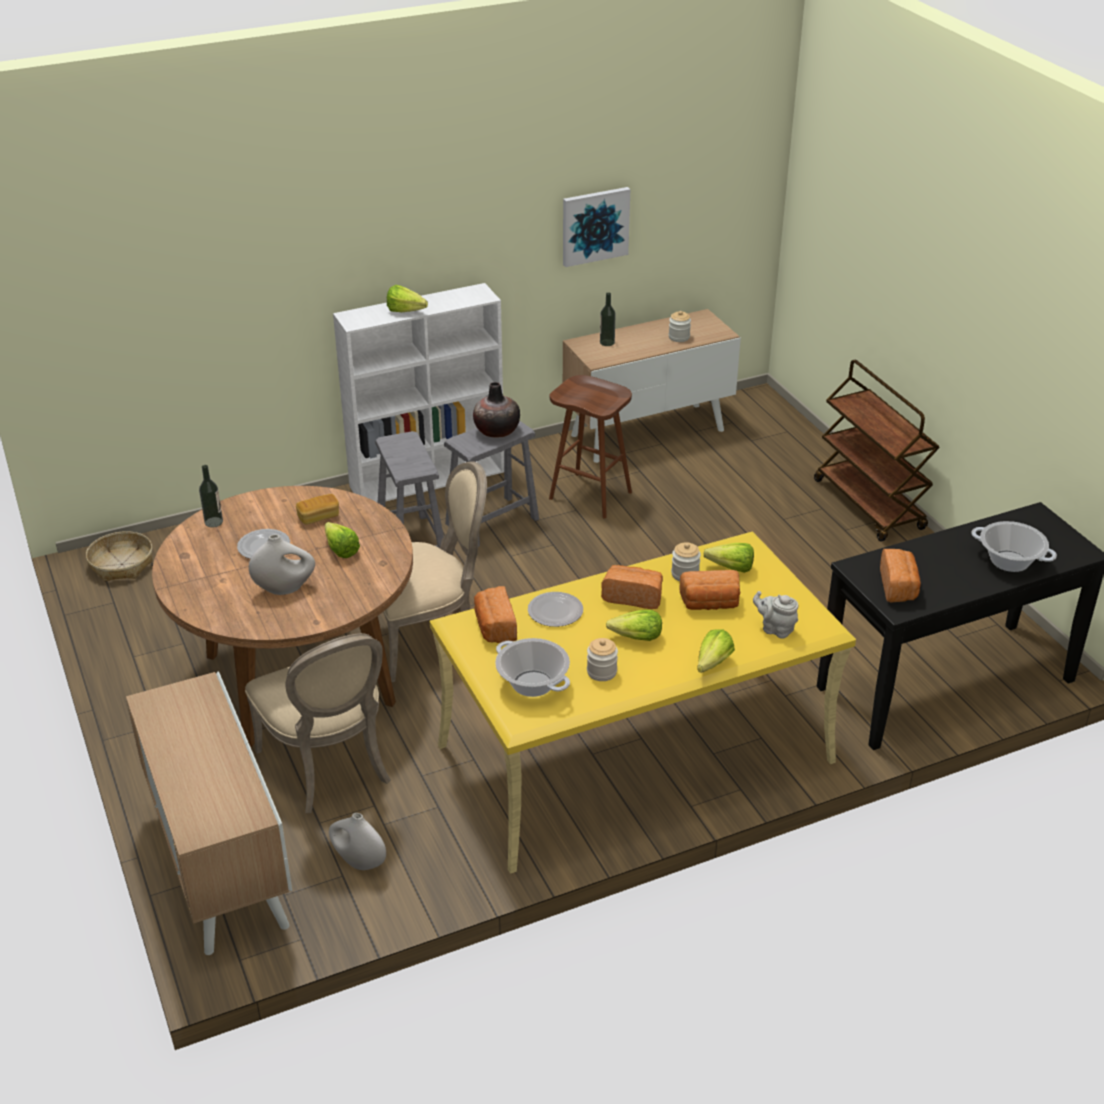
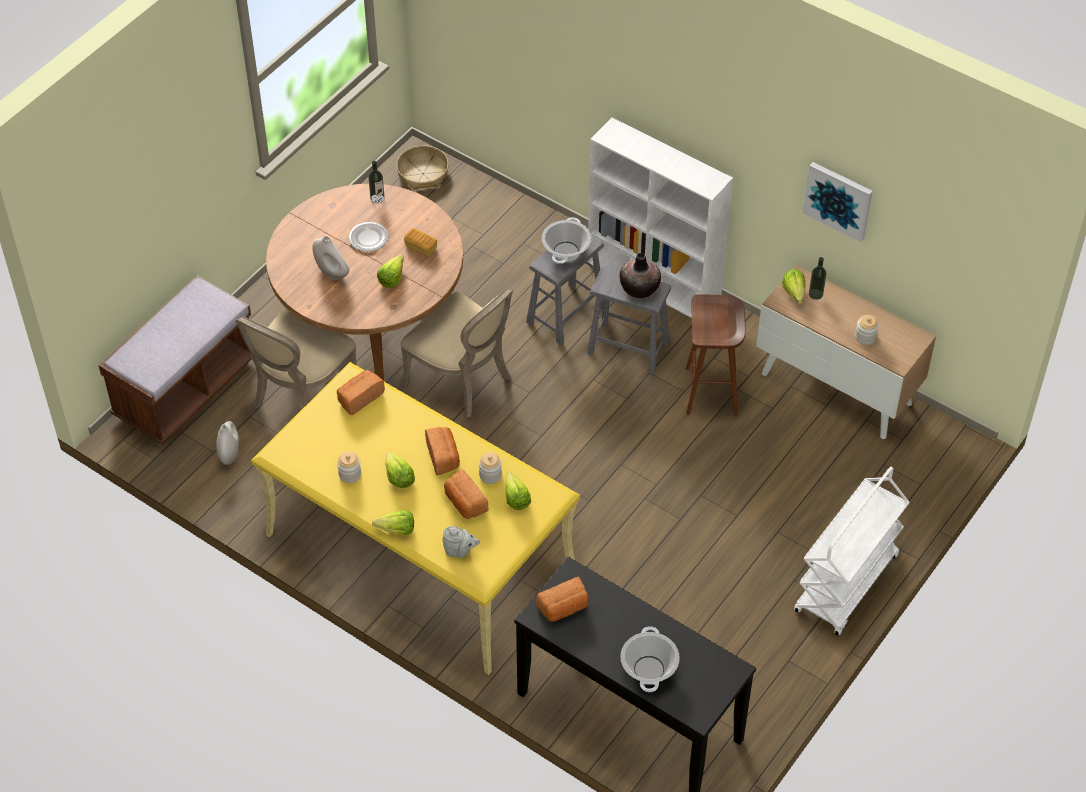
camera: 60 degrees right, 15 degrees up
cabinet [126,671,292,955] -> brown bench [98,275,252,445]
lettuce [387,285,428,312] -> lettuce moved to [782,269,805,304]
cooking pot [495,638,570,697] -> cooking pot moved to [542,217,591,264]
plate [528,592,583,627] -> none
grey teapot [753,591,798,639] -> grey teapot turned 105 degrees clockwise [442,526,480,558]
brown cart [814,360,940,542] -> white cart [794,467,909,636]

